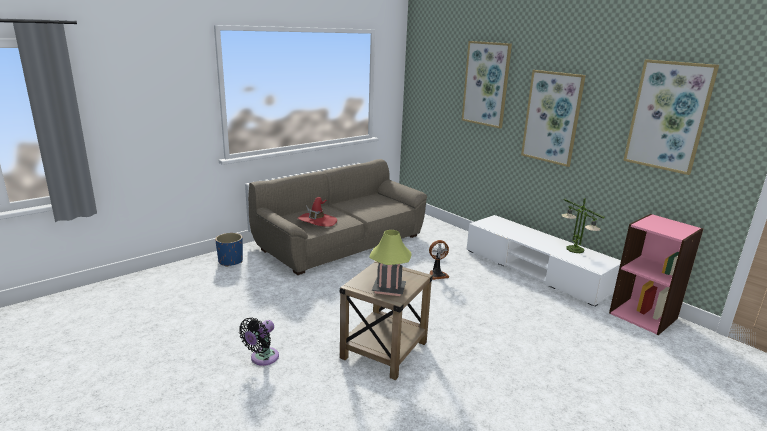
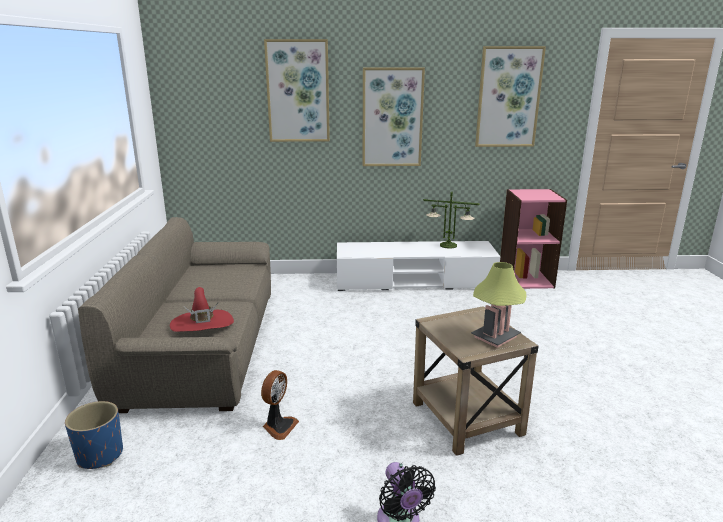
camera: 50 degrees left, 0 degrees up
fan [429,240,449,280] -> fan moved to [261,370,299,440]

